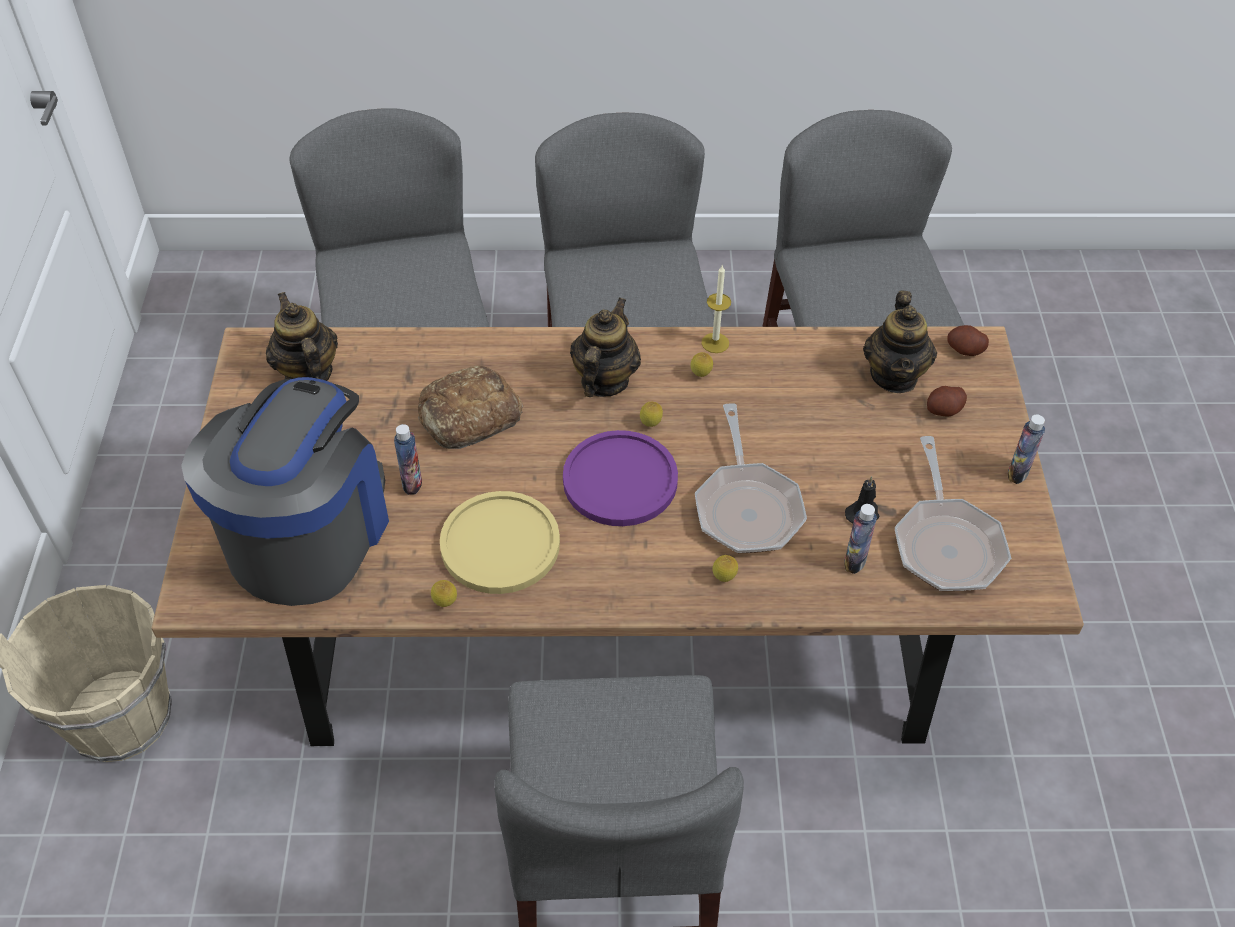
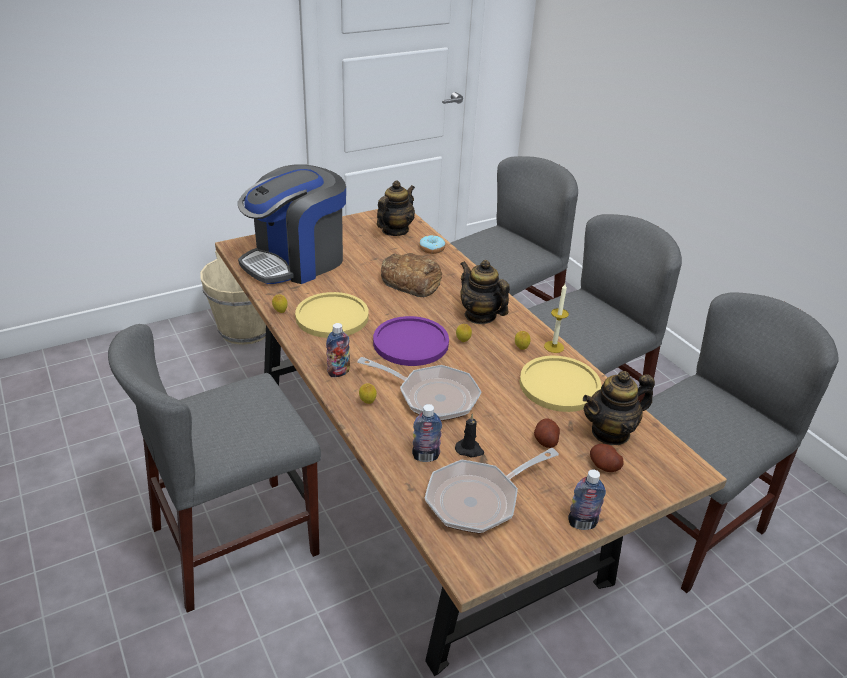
camera: 60 degrees right, 15 degrees down
coffee machine [181,377,389,606] -> coffee machine turned 150 degrees clockwise [238,164,346,284]
bottle [394,424,422,495] -> bottle moved to [326,323,350,377]
teapot [570,297,641,397] -> teapot turned 120 degrees counterclockwise [460,260,510,324]
frying pan [695,403,807,553] -> frying pan turned 120 degrees counterclockwise [357,357,481,421]
potato [947,325,989,356] -> potato moved to [534,418,560,448]
none -> donut [419,235,445,254]
none -> yellow plate [520,356,601,412]

